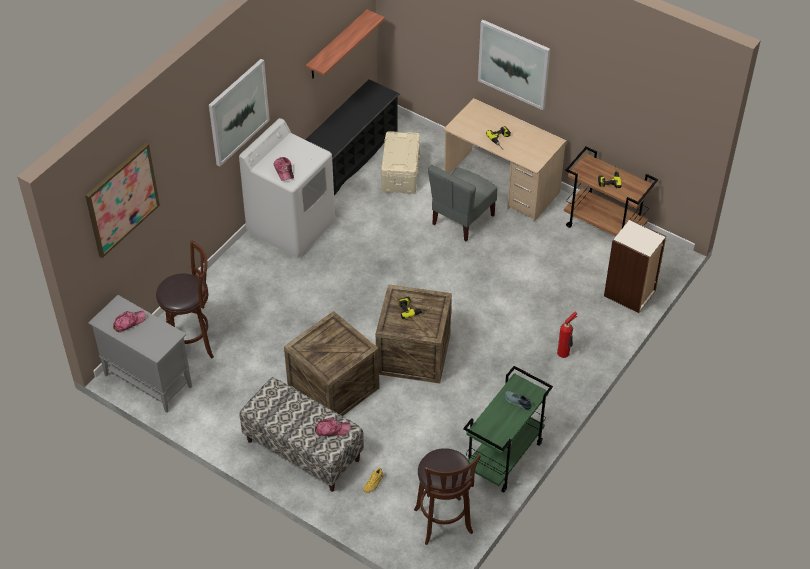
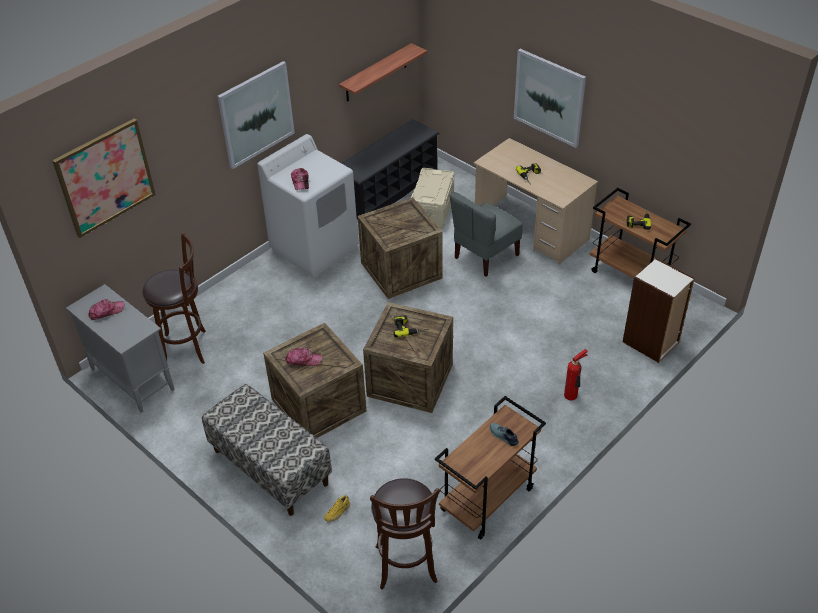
camera: 10 degrees right, 5 degrees down
cap [315,418,350,436] -> cap moved to [285,348,322,366]
green cart [463,366,553,493] -> brown cart [435,396,546,540]
none -> crate [358,197,443,299]

